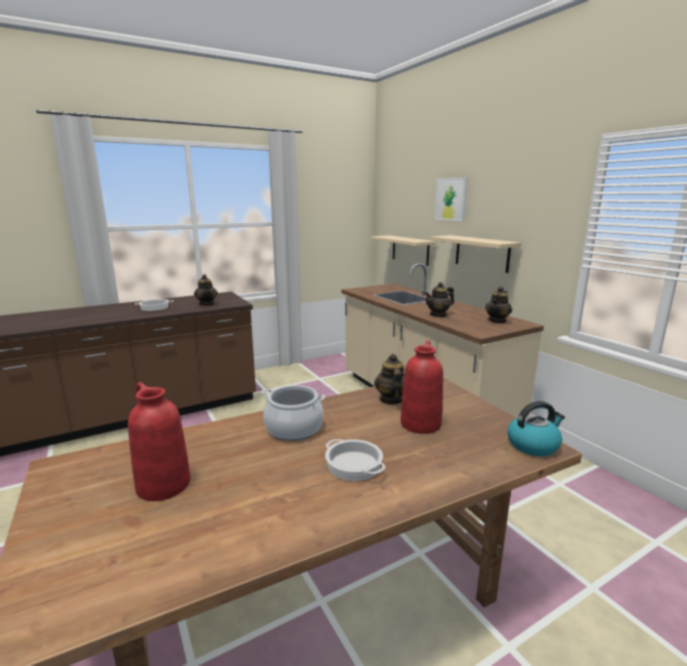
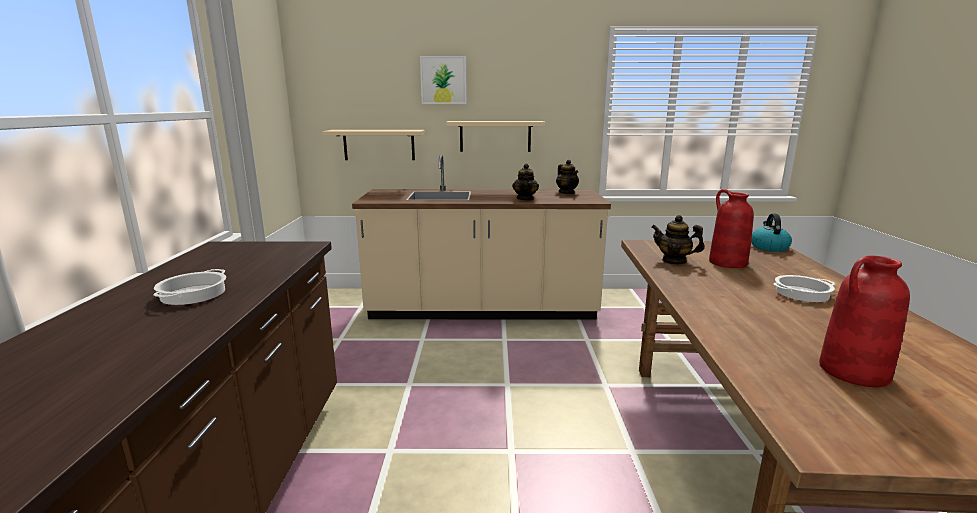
camera: 60 degrees left, 0 degrees up
teapot [194,274,218,306] -> none
cooking pot [261,385,325,441] -> none

